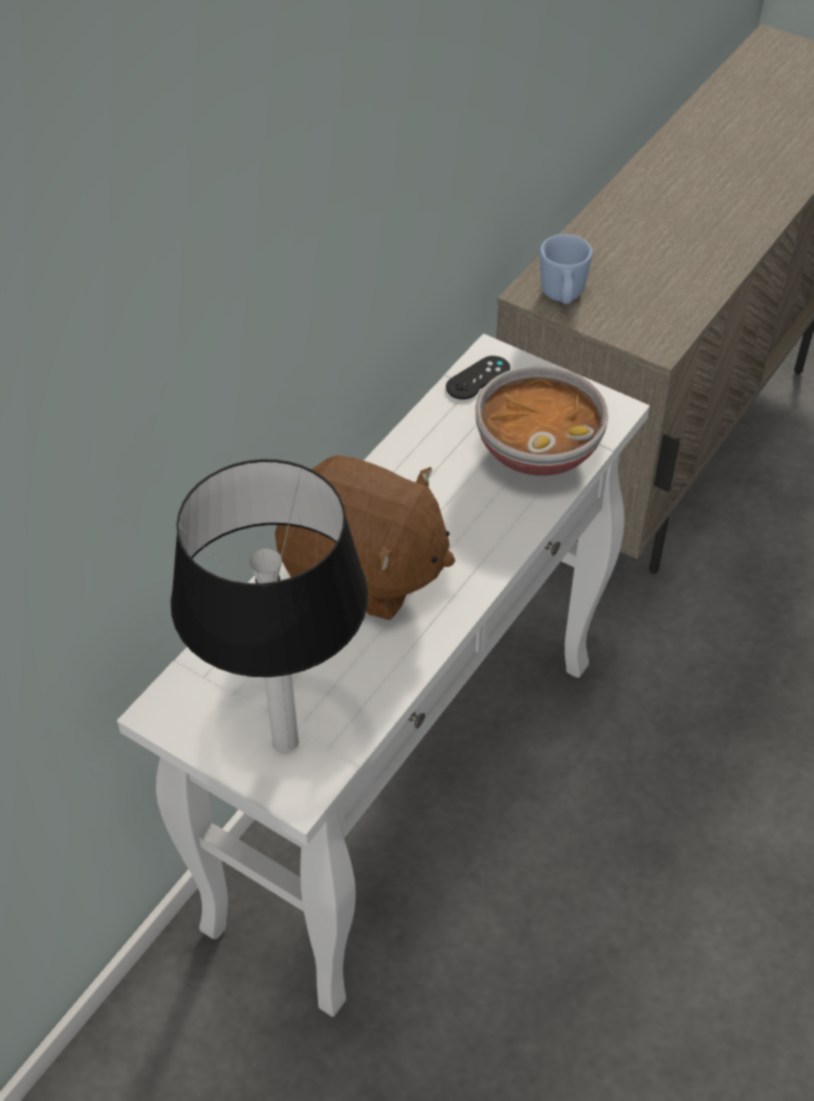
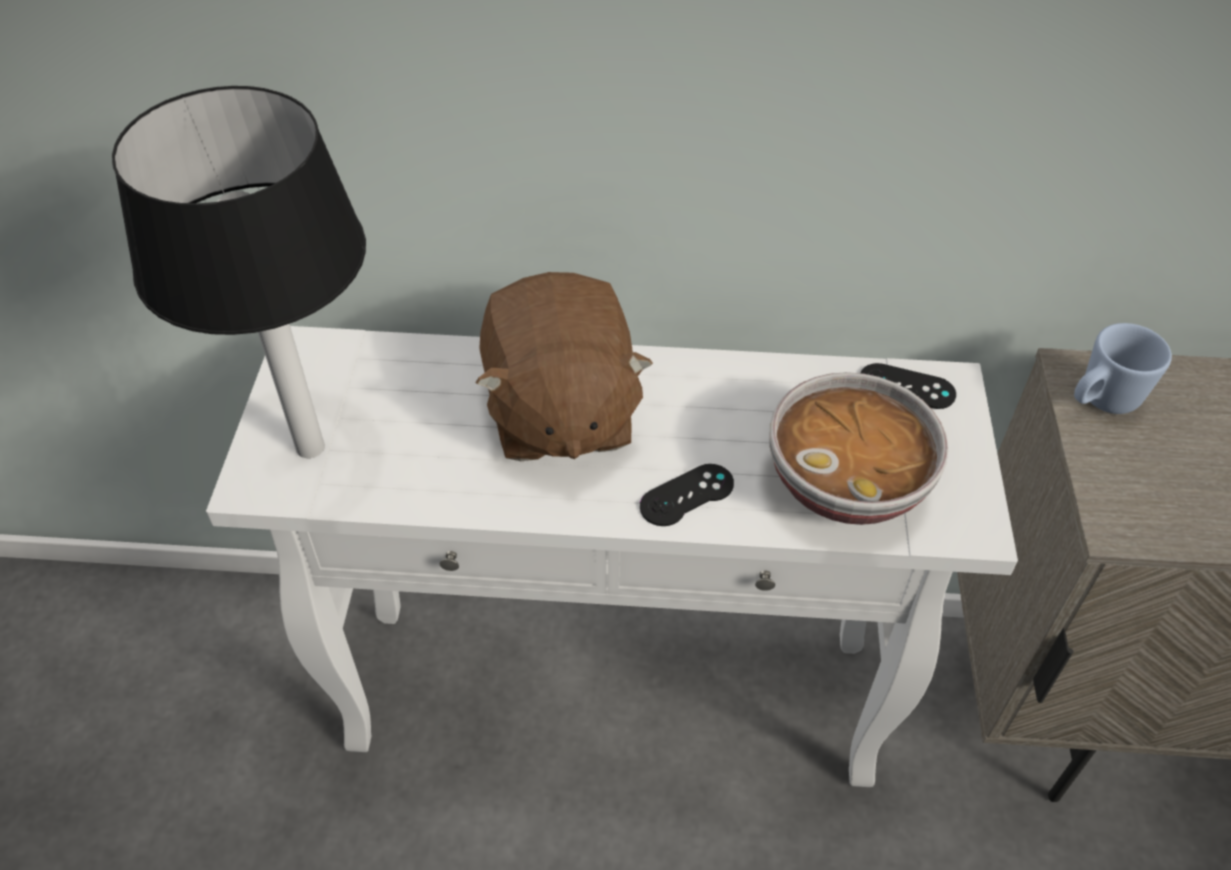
camera: 60 degrees right, 0 degrees up
none -> black game controller [640,464,734,526]

